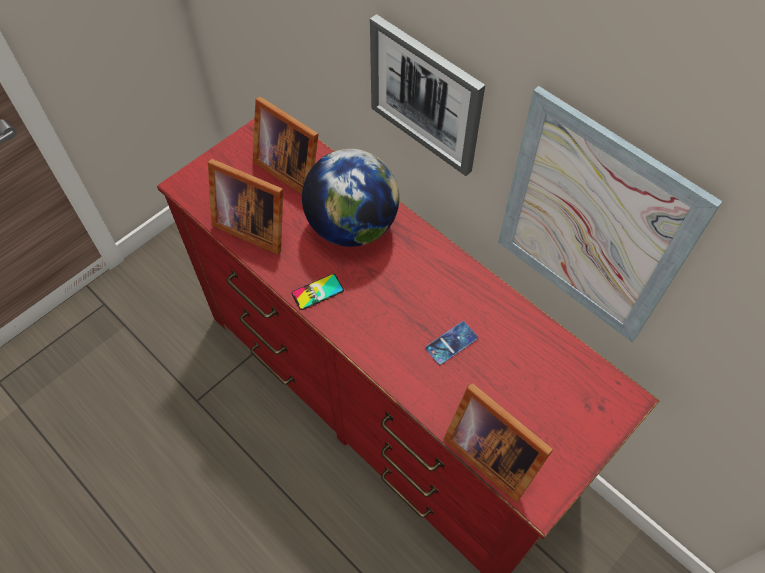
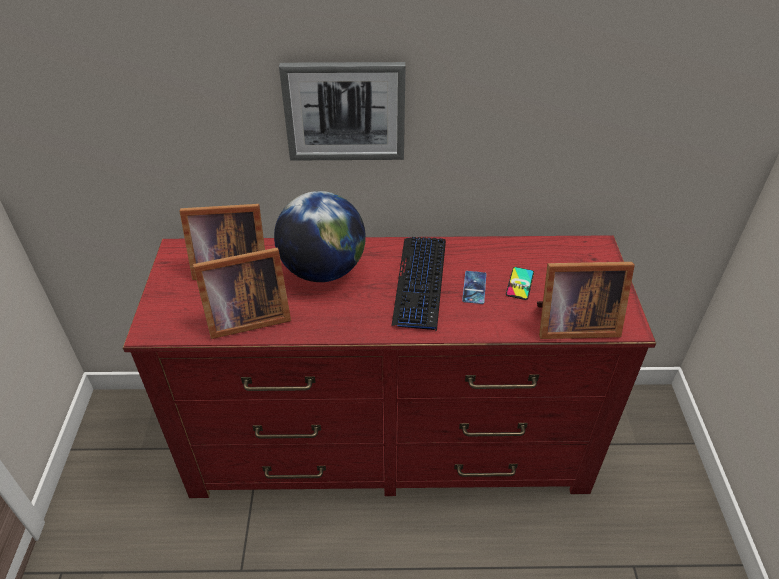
camera: 45 degrees left, 15 degrees down
phone [292,274,344,310] -> phone moved to [506,267,534,300]
picture [498,86,723,342] -> none
none -> keyboard [392,237,446,331]

